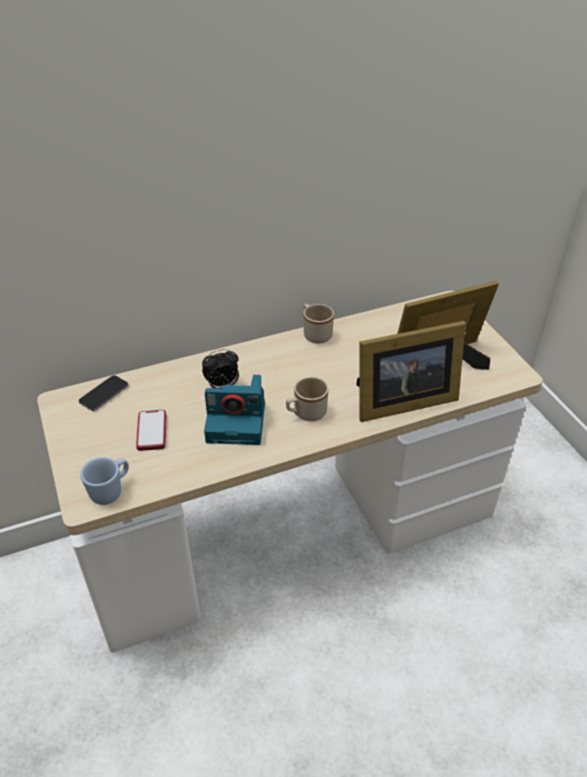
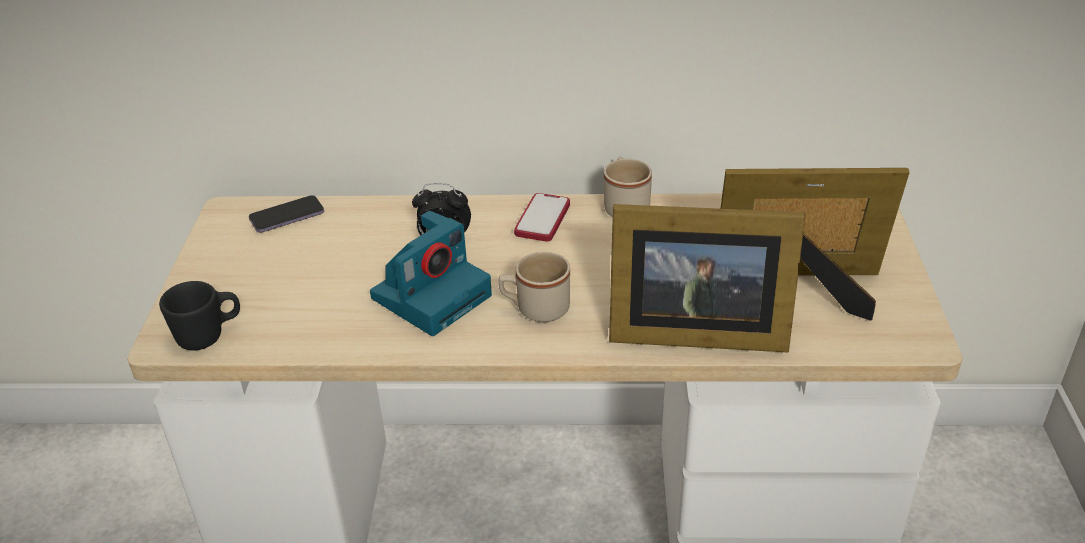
camera: 25 degrees right, 5 degrees down
blue mug [80,457,129,505] -> black mug [159,281,240,350]
phone [136,410,166,451] -> phone moved to [514,193,570,241]
camera [204,375,265,445] -> camera turned 75 degrees counterclockwise [370,211,492,336]

